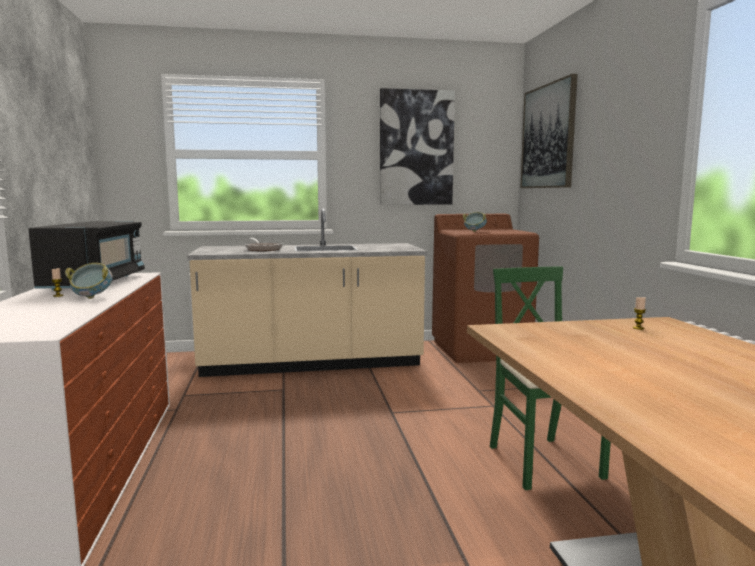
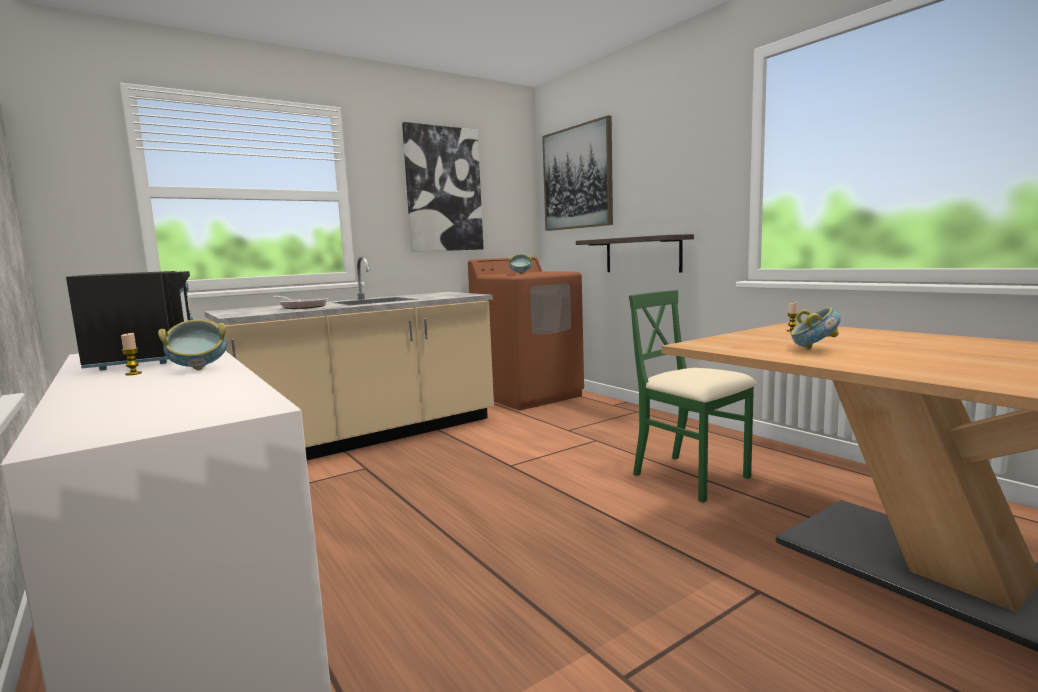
camera: 25 degrees left, 0 degrees up
none -> shelf [576,234,694,273]
none -> bowl [790,307,841,350]

